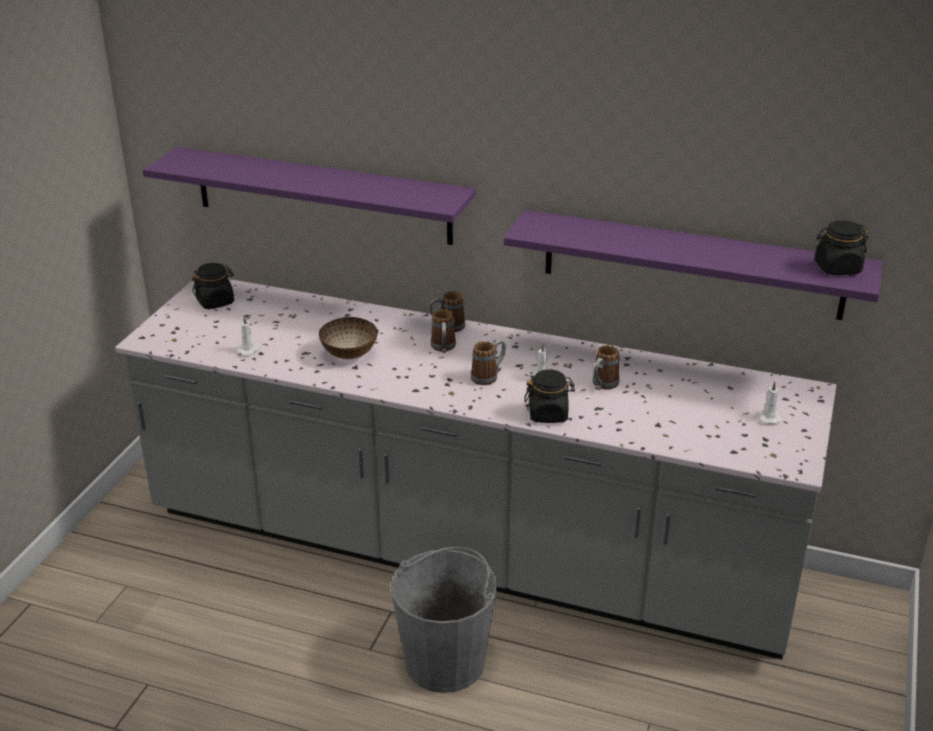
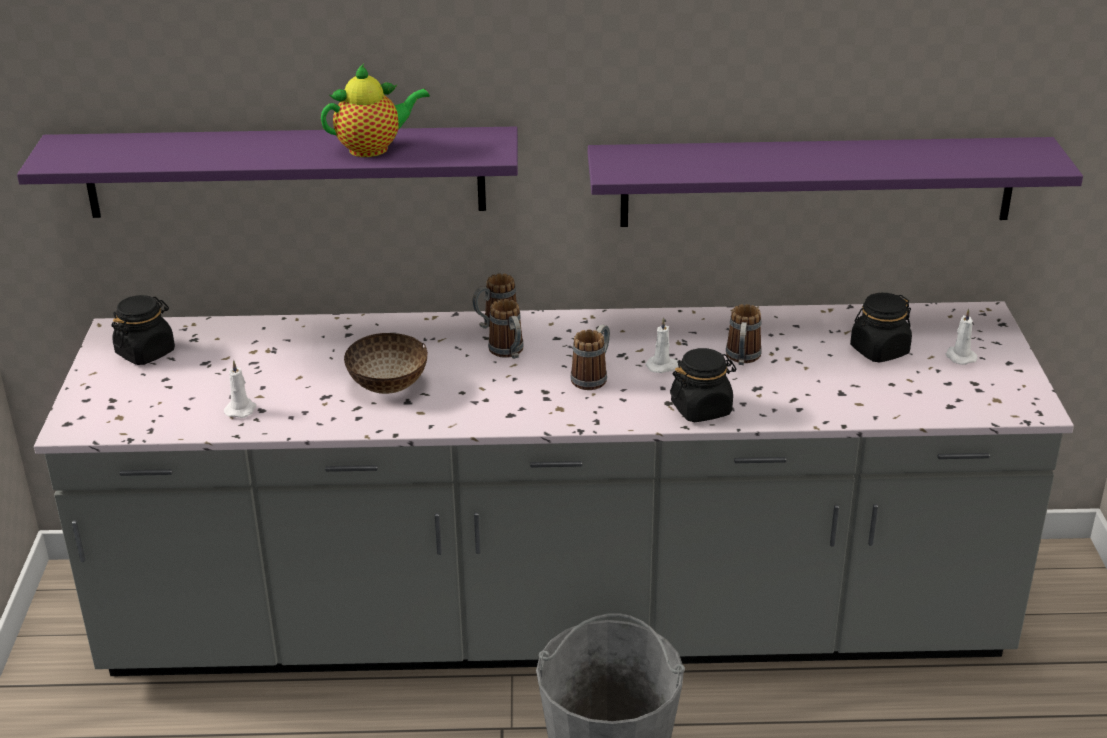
camera: 20 degrees left, 0 degrees up
black jar [815,220,868,275] -> black jar moved to [850,293,912,362]
none -> teapot [321,64,430,157]

